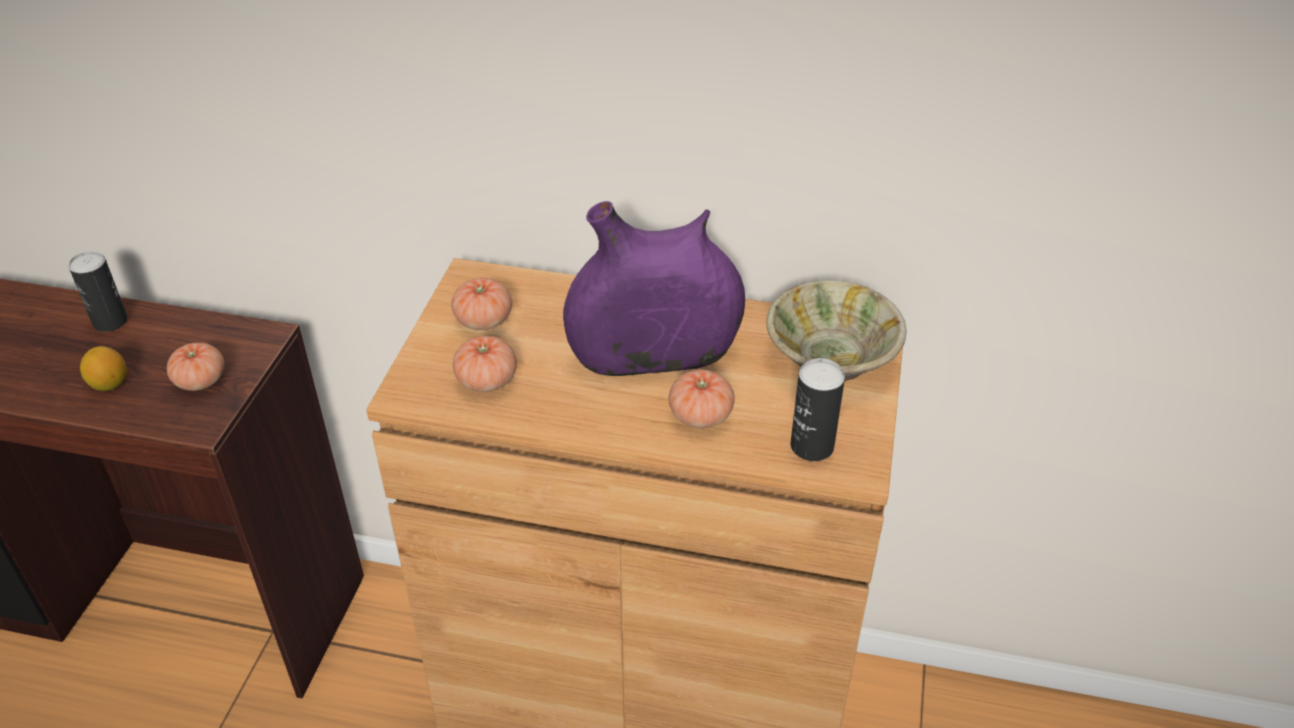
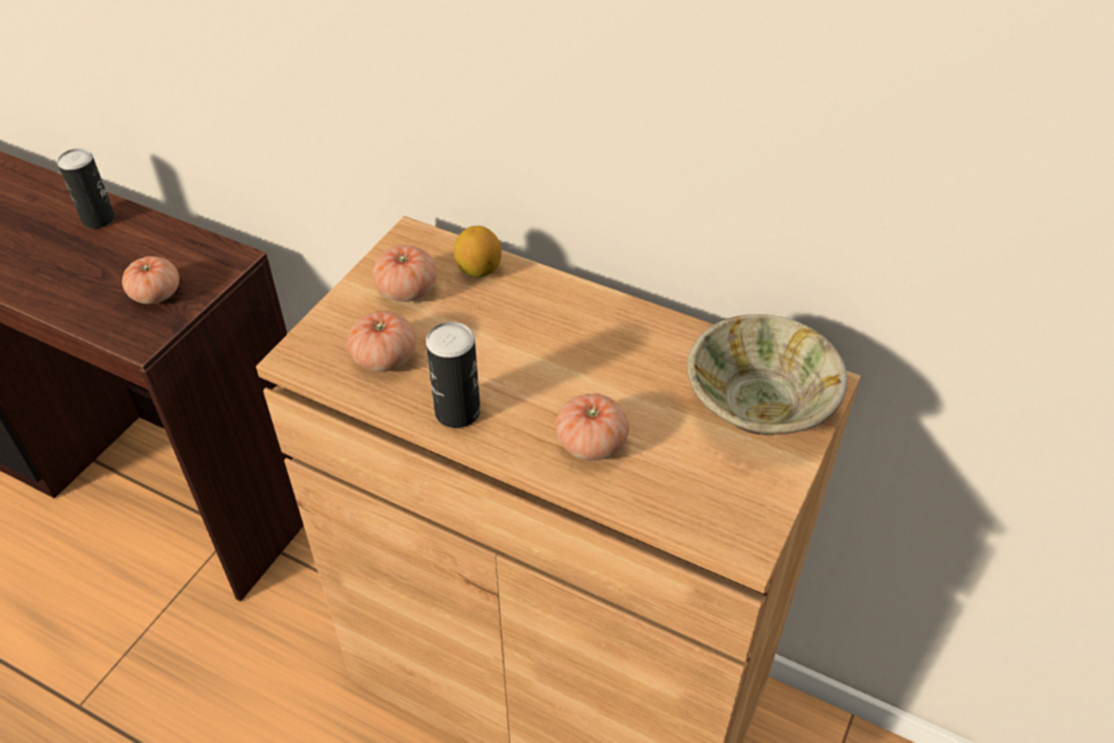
camera: 15 degrees right, 5 degrees up
lemon [80,346,126,391] -> lemon moved to [454,226,502,278]
purple vase [563,201,745,376] -> none
can [790,358,845,461] -> can moved to [426,322,480,428]

